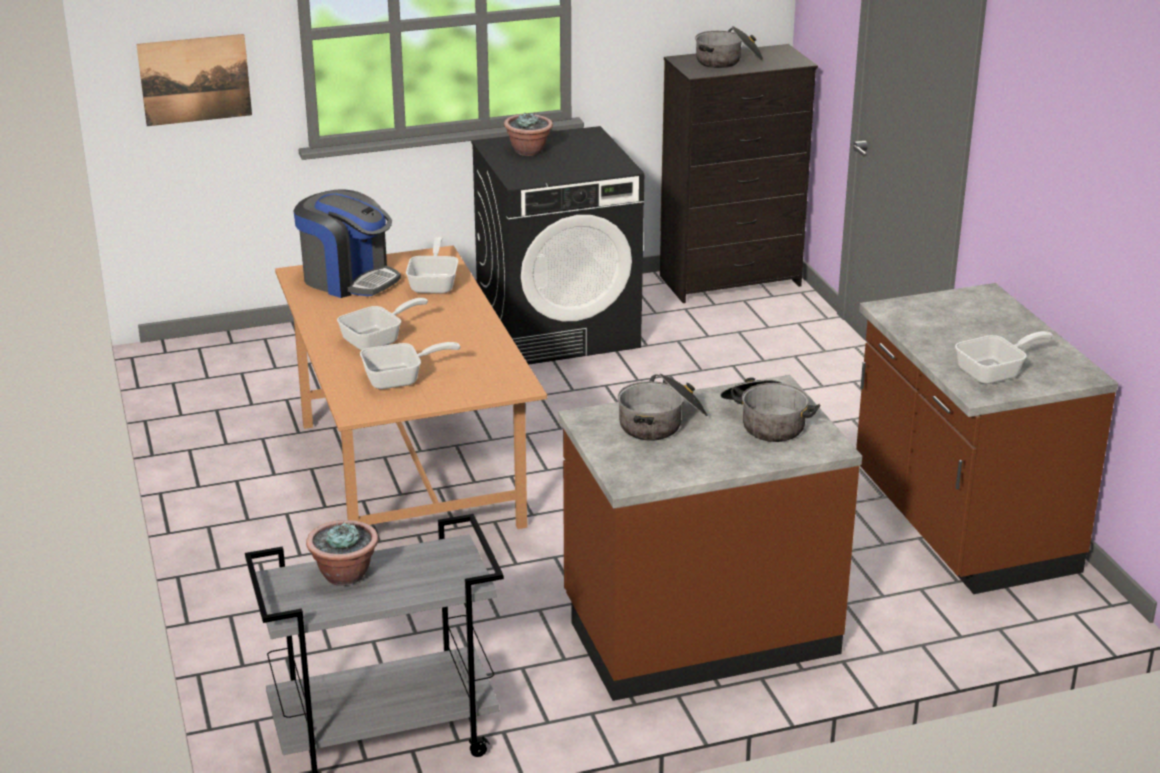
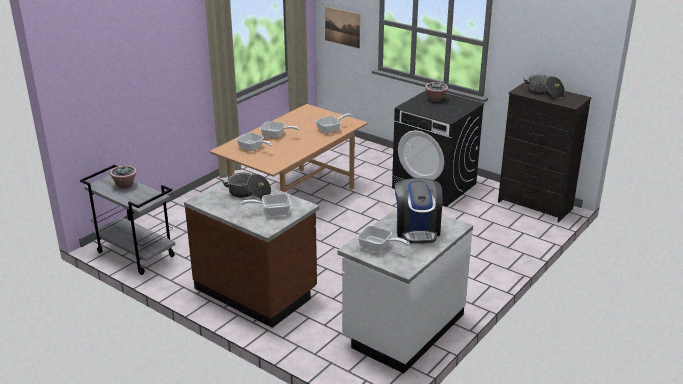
camera: 55 degrees right, 0 degrees up
coffee machine [294,189,401,298] -> coffee machine moved to [395,178,442,244]
cooking pot [720,378,820,442] -> frying pan [241,193,291,216]
brown counter [856,283,1118,594] -> white counter [338,208,473,374]

